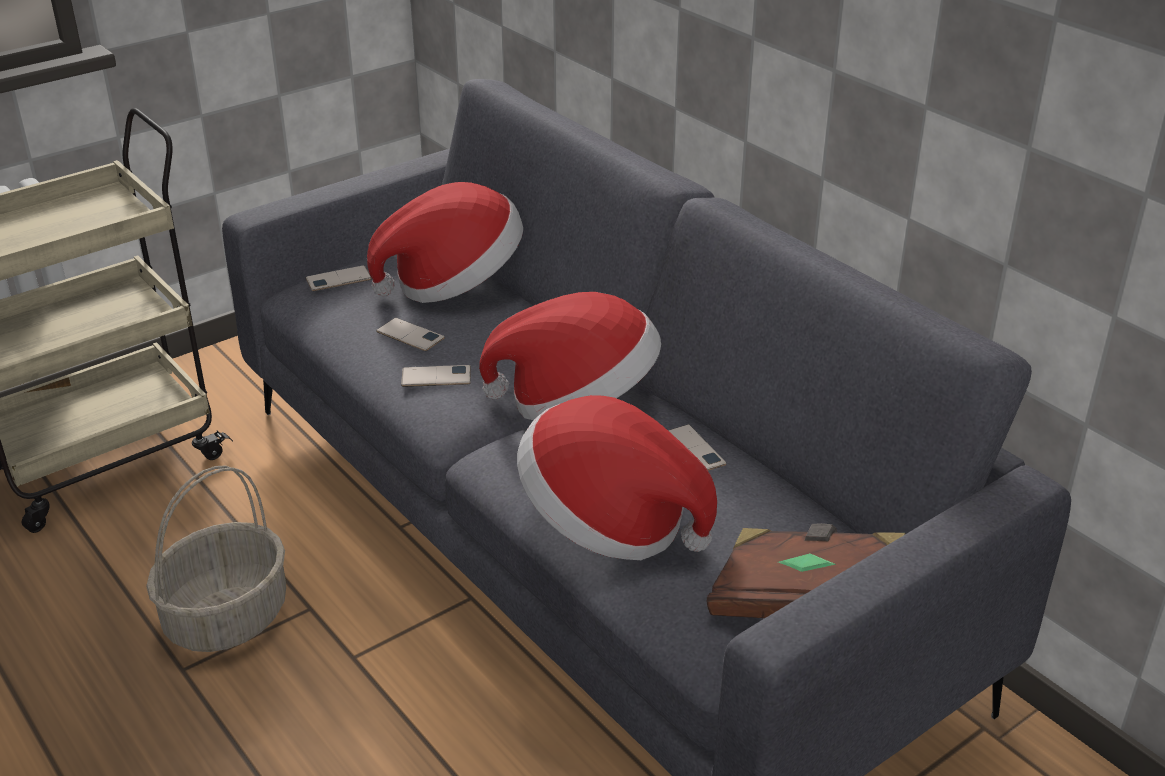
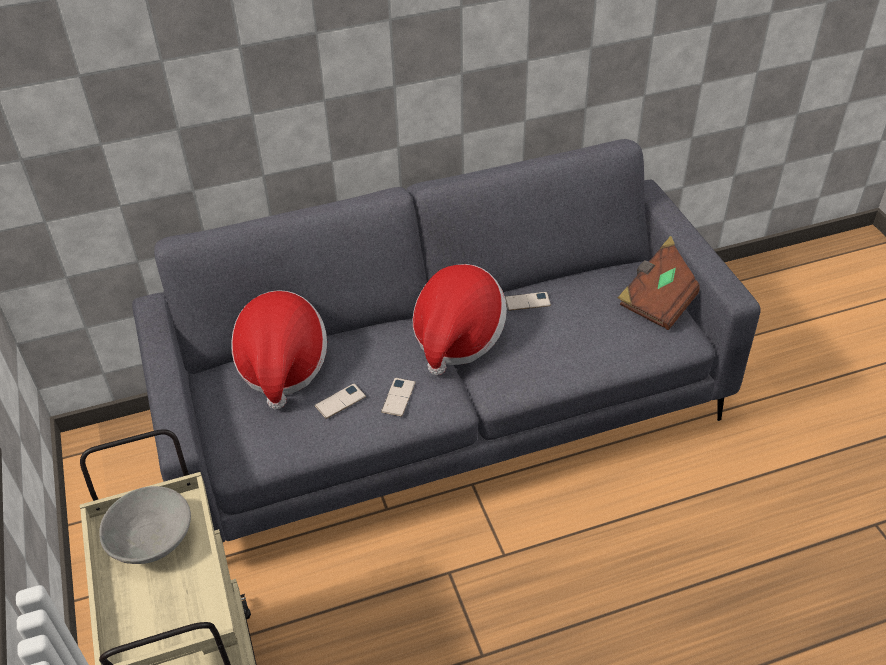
camera: 70 degrees left, 10 degrees up
basket [146,465,286,652] -> none
phone [306,265,372,291] -> none
hat [517,395,717,560] -> none
none -> grey bowl [99,486,191,564]

